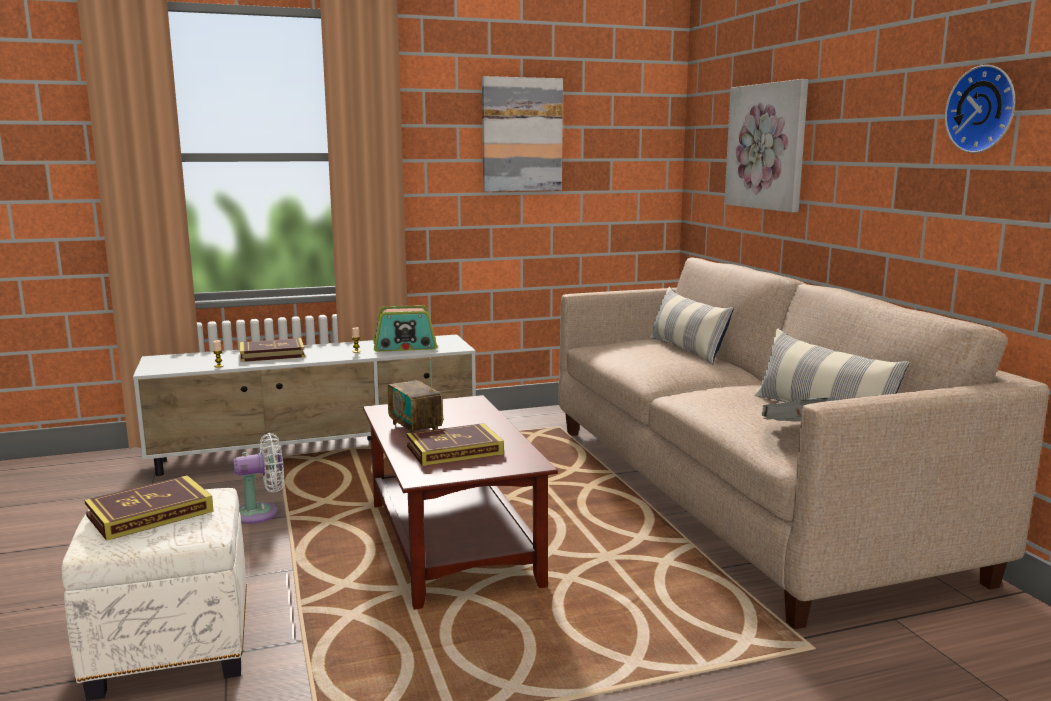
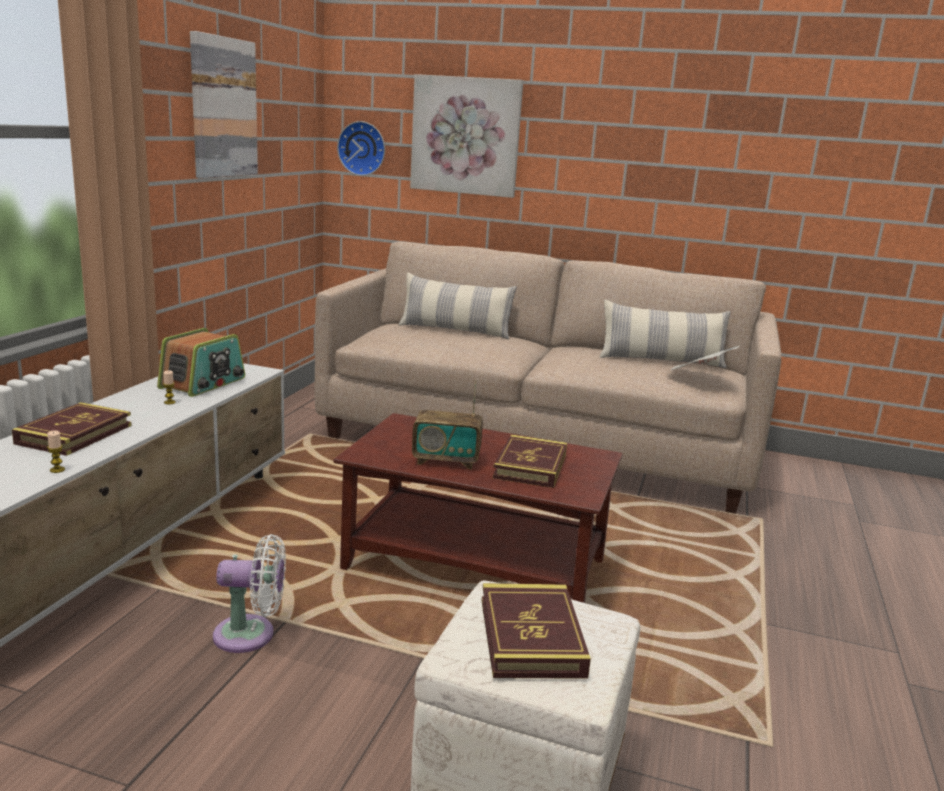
camera: 55 degrees left, 5 degrees up
white fan [233,433,284,524] -> white fan turned 75 degrees clockwise [213,534,286,653]
wall clock [945,65,1015,153] -> wall clock moved to [337,121,385,176]

